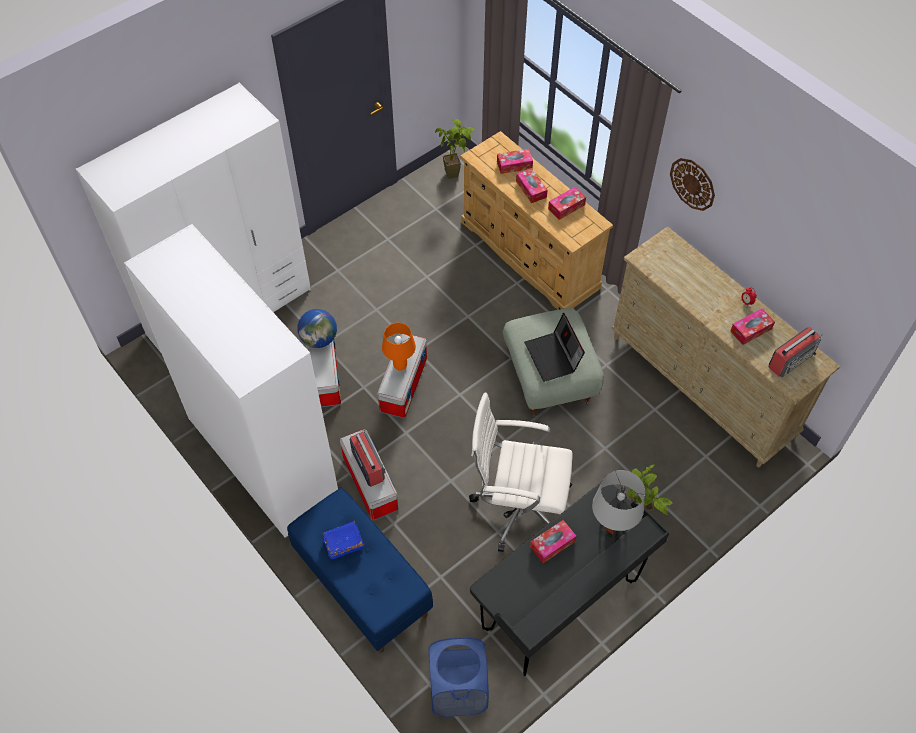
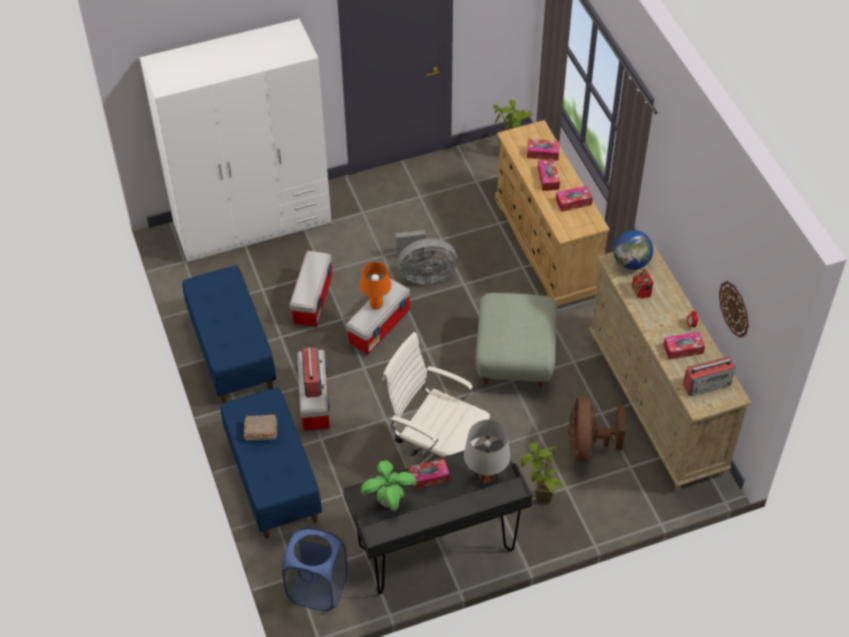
camera: 20 degrees right, 5 degrees down
white wardrobe [124,224,338,538] -> blue bench [182,266,276,403]
globe [297,309,337,348] -> globe moved to [613,230,653,270]
blue book [322,521,364,559] -> brown book [244,414,277,441]
laptop [524,313,585,382] -> none
wall clock [670,158,715,211] -> wall clock moved to [719,281,749,338]
none -> potted plant [361,460,416,511]
none -> grey fan [395,230,457,284]
none -> brown fan [568,397,625,462]
none -> radio [632,268,653,299]

